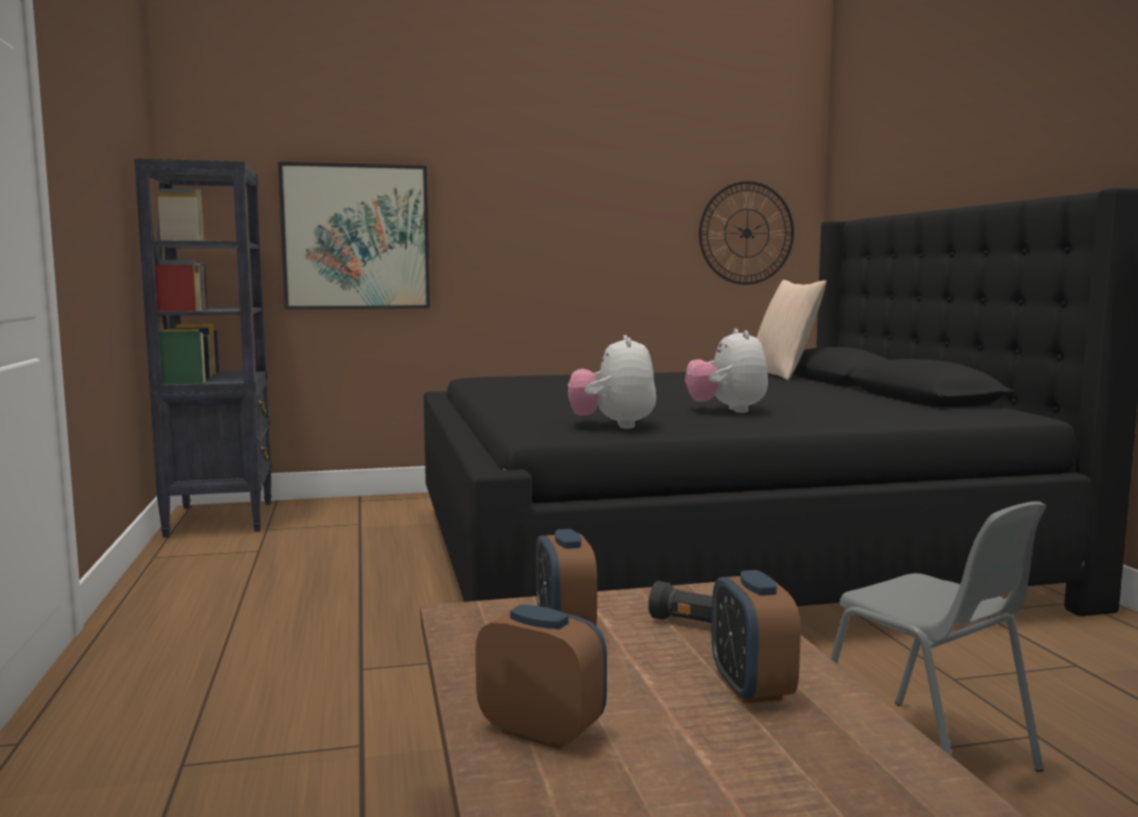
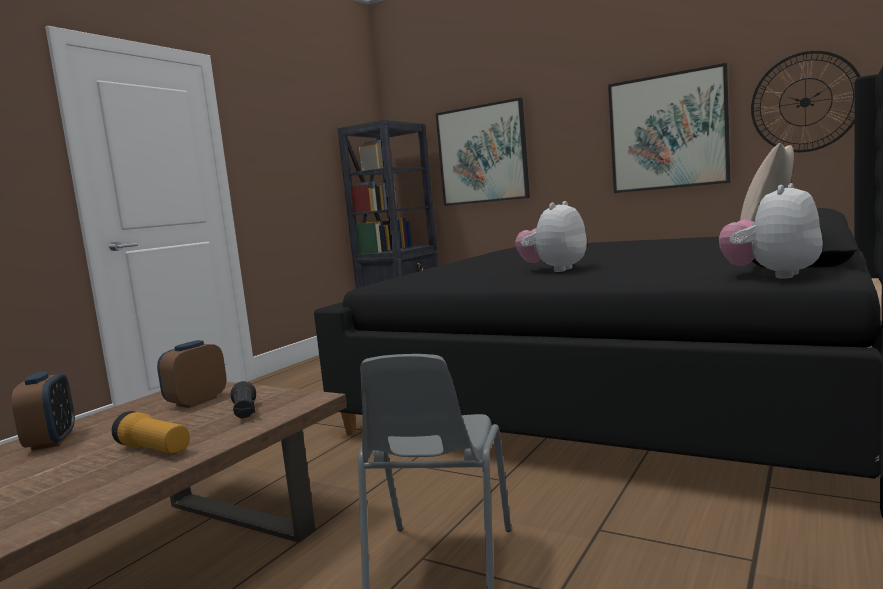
camera: 45 degrees right, 0 degrees up
plush toy [568,335,656,429] -> plush toy moved to [719,183,823,279]
alarm clock [712,570,801,703] -> flashlight [112,411,190,454]
none -> picture [608,63,730,193]

